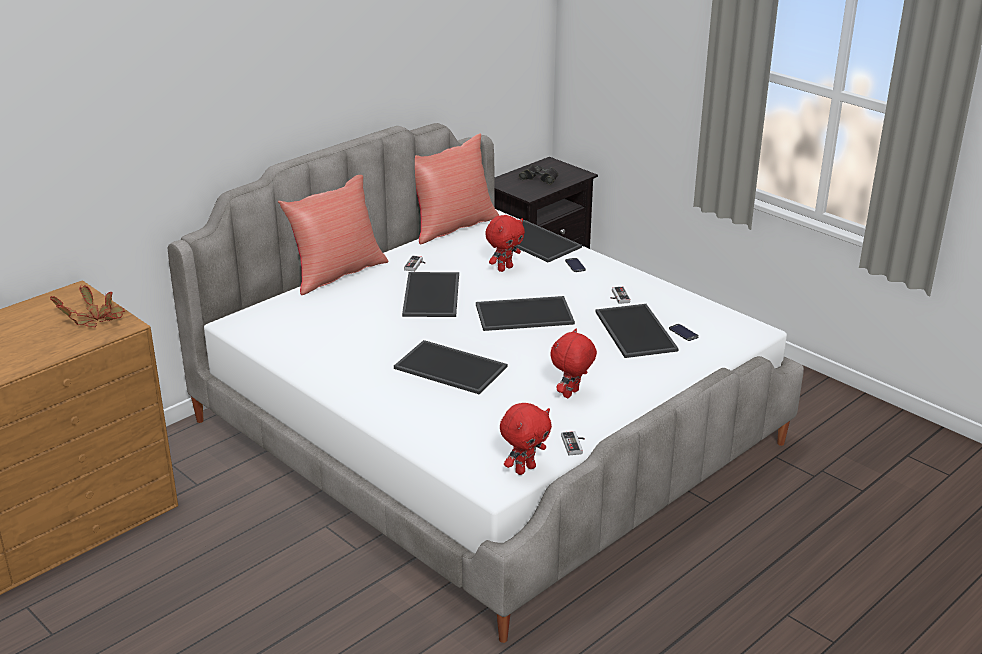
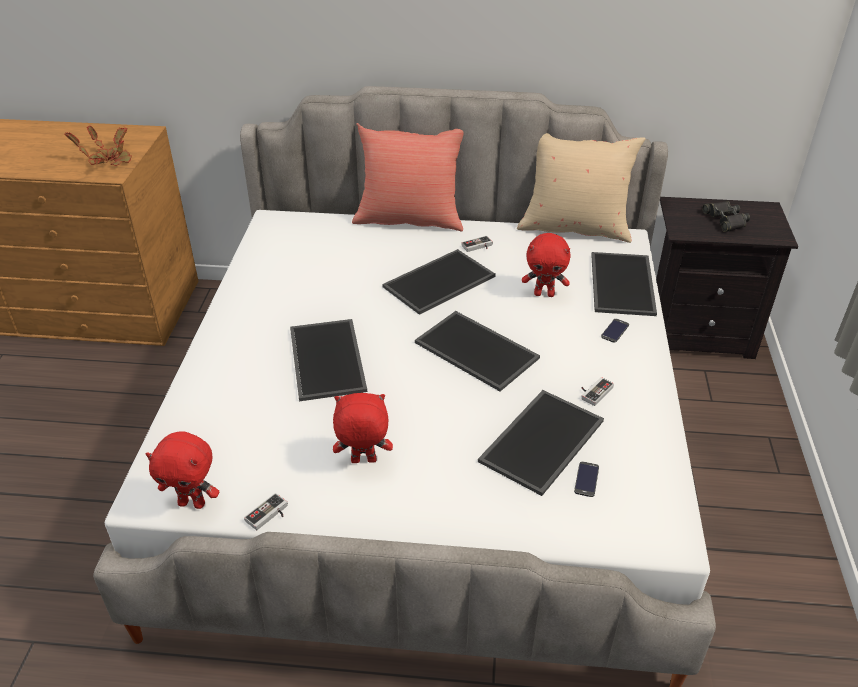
camera: 50 degrees right, 10 degrees up
red pillow [415,133,500,244] -> beige pillow [517,133,646,243]

